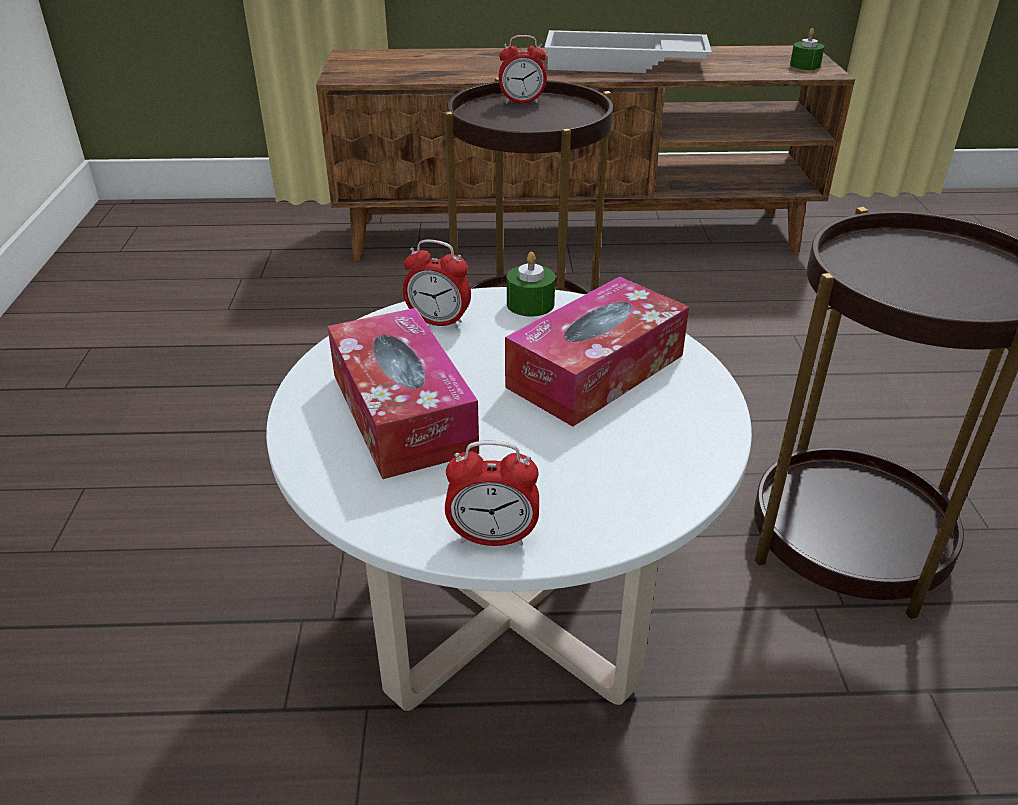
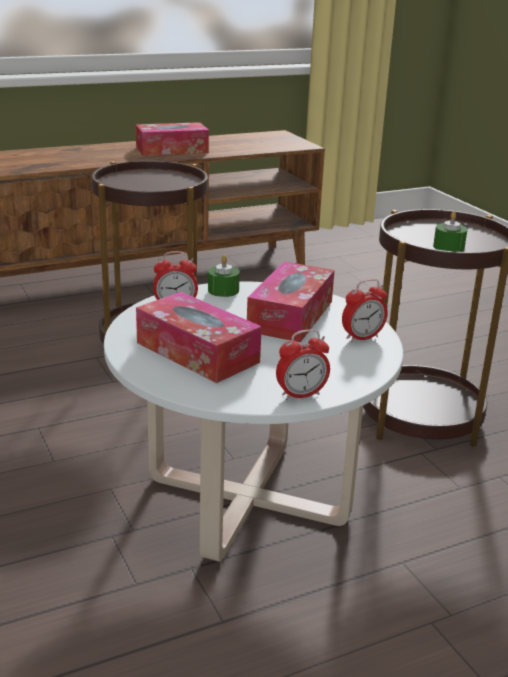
camera: 25 degrees left, 10 degrees down
alarm clock [499,35,547,104] -> alarm clock moved to [342,279,388,342]
white tray [544,30,712,73] -> tissue box [136,122,209,156]
green candle [790,28,825,70] -> green candle moved to [433,212,467,252]

